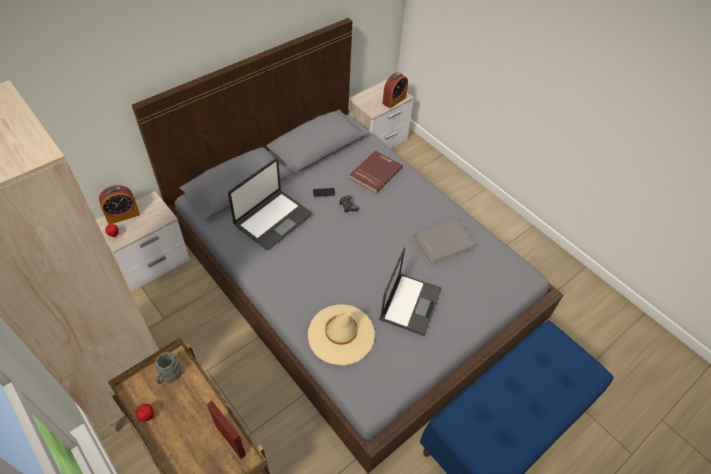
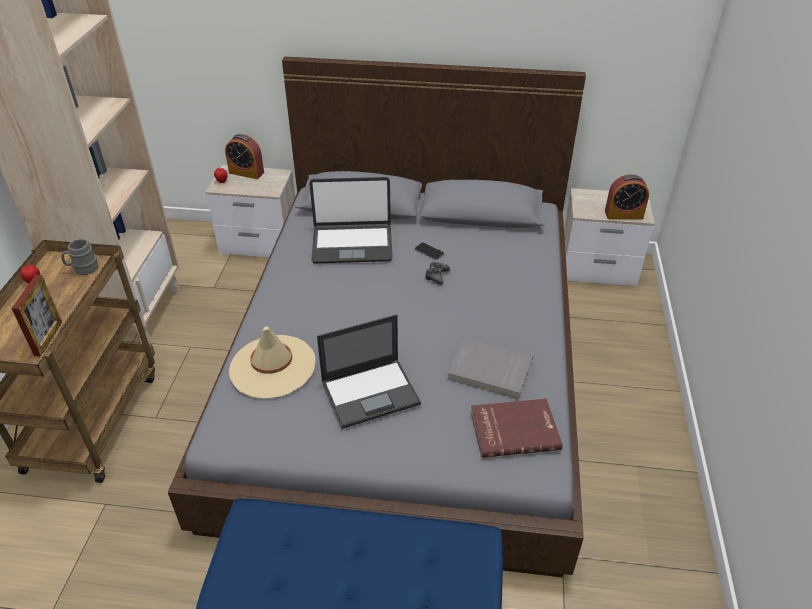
camera: 50 degrees right, 10 degrees down
red book [349,150,403,194] -> red book moved to [471,399,563,458]

